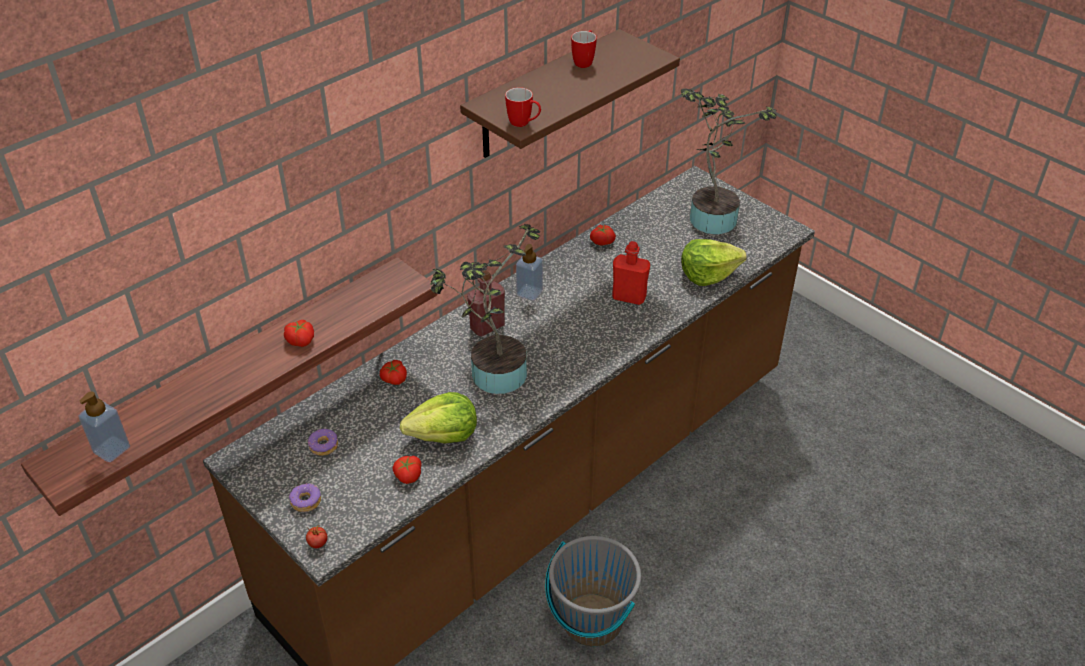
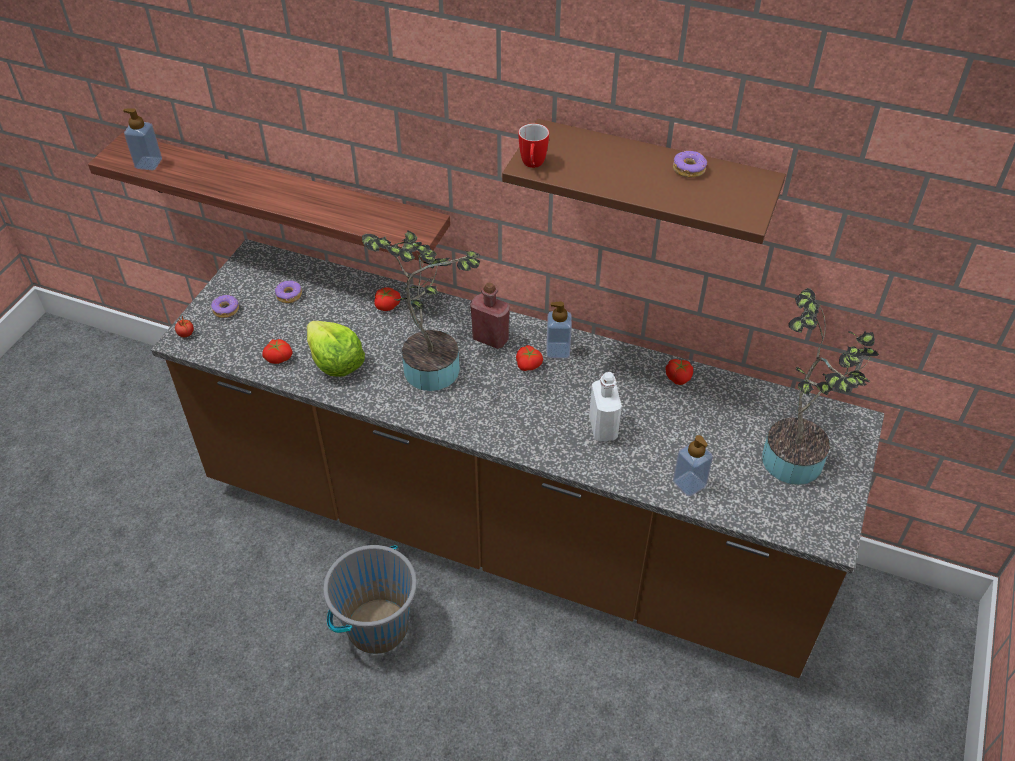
camera: 65 degrees right, 5 degrees up
tomato [284,320,314,347] -> tomato moved to [516,345,543,371]
mug [571,30,597,68] -> donut [673,151,707,178]
red bottle [612,241,650,305] -> white bottle [589,372,622,442]
lettuce [681,239,747,286] -> soap dispenser [673,435,713,496]

